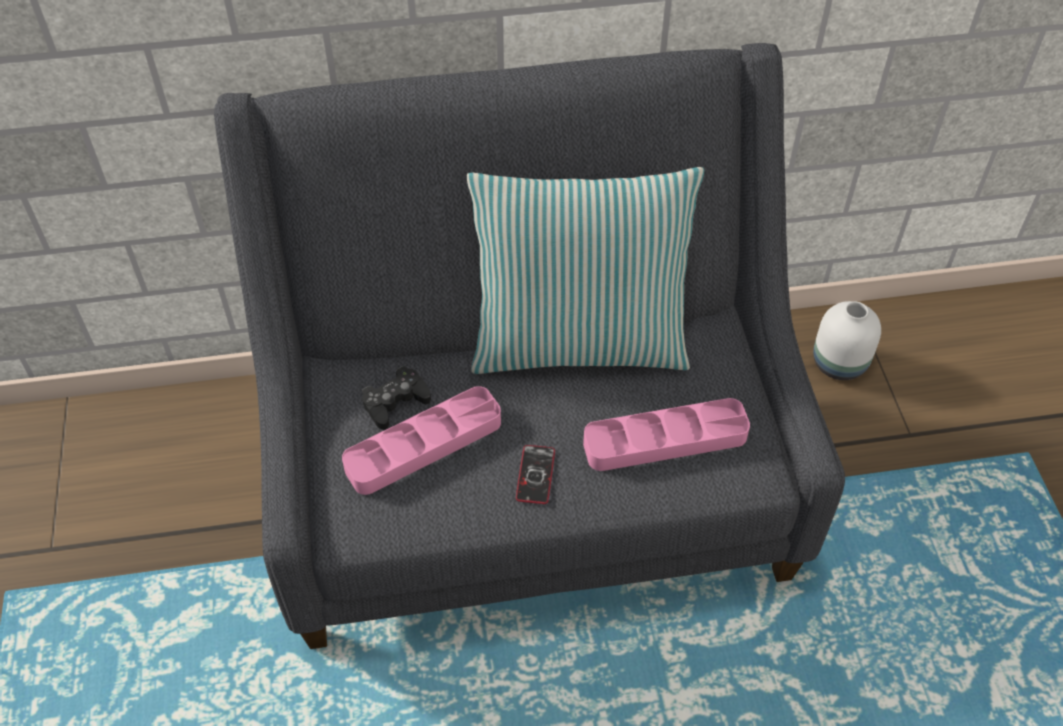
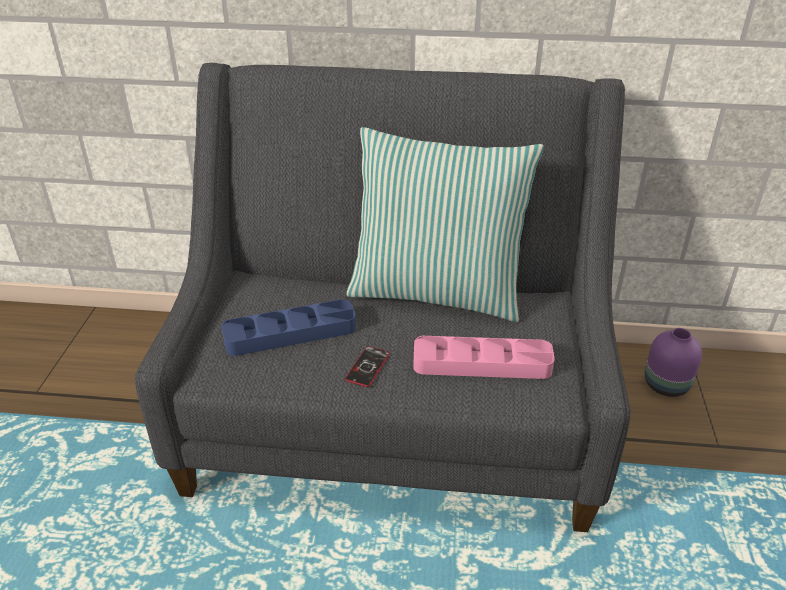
camera: 15 degrees right, 15 degrees down
pink tray [342,386,501,495] -> blue tray [221,299,356,356]
black game controller [362,366,431,430] -> none
white vase [813,301,881,380] -> purple vase [645,328,702,397]

